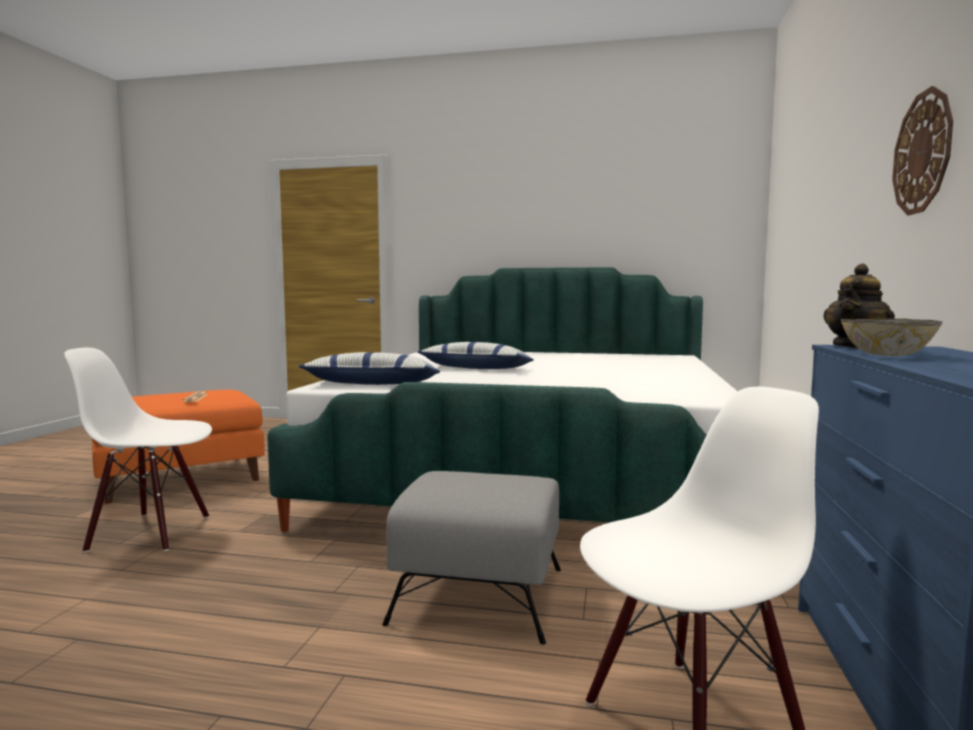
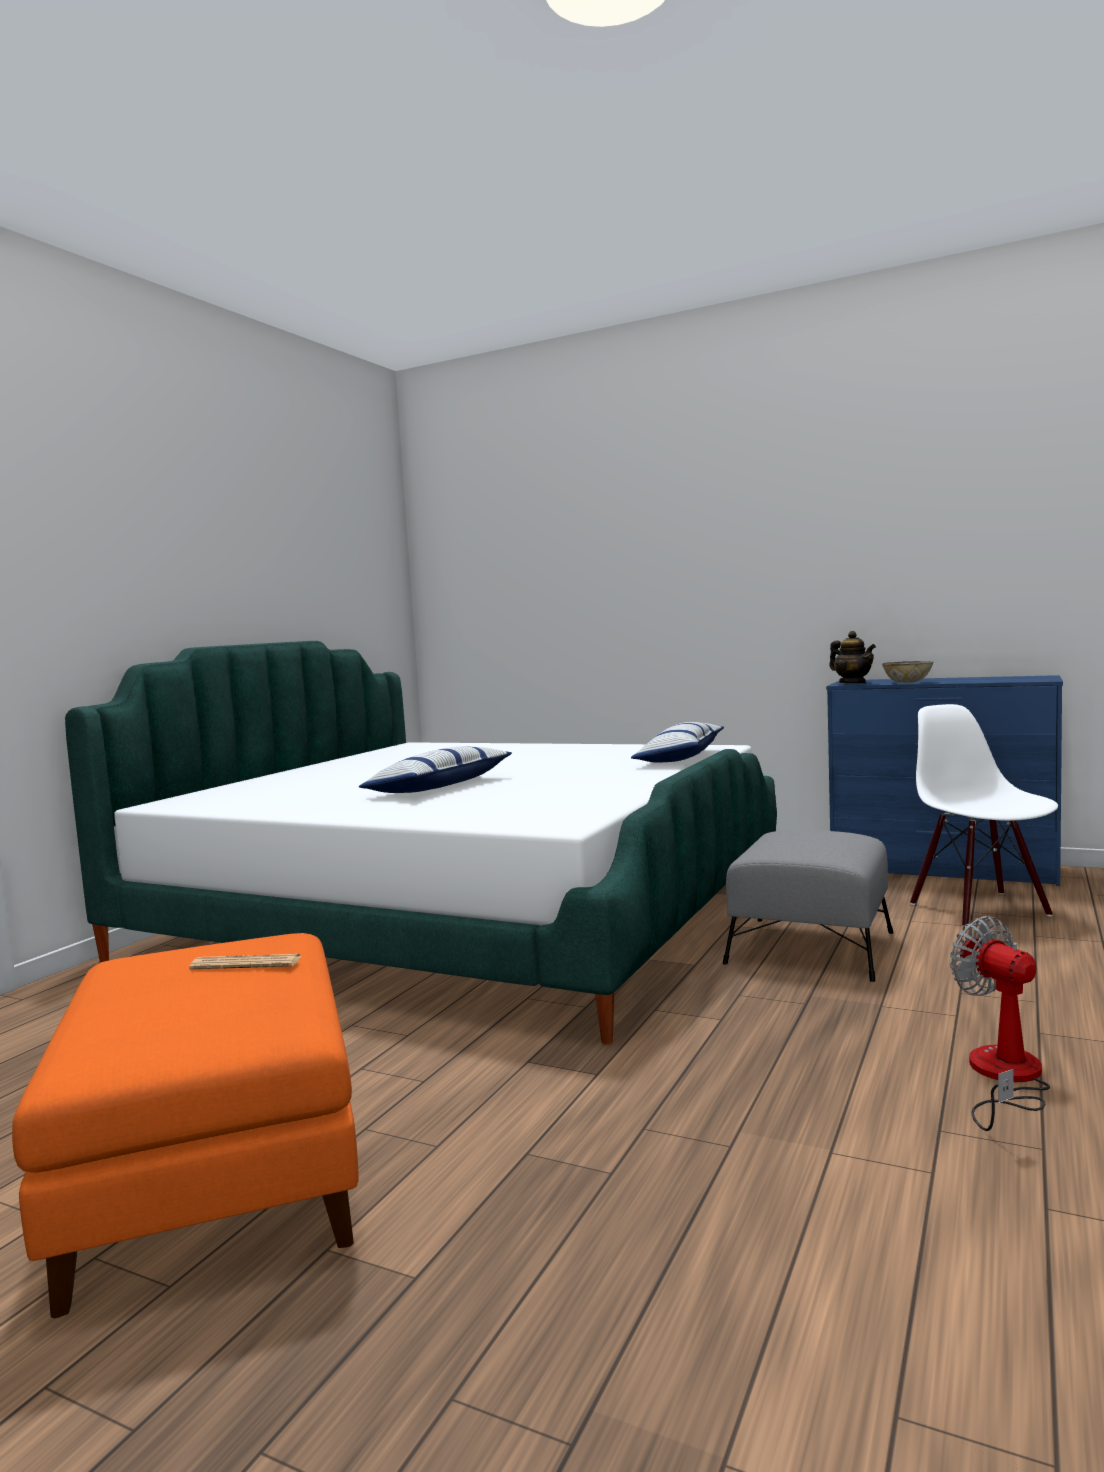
camera: 75 degrees left, 0 degrees up
white chair [64,347,212,553] -> none
pillow [298,352,440,385] -> pillow moved to [631,722,724,763]
wall clock [892,86,953,215] -> none
none -> fan [950,916,1050,1131]

